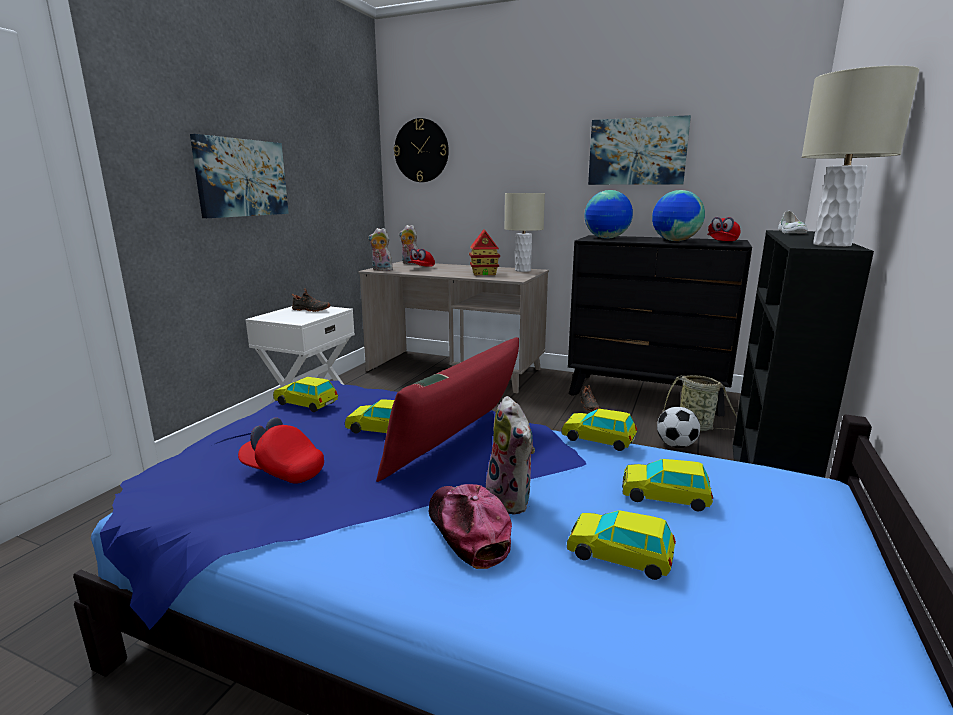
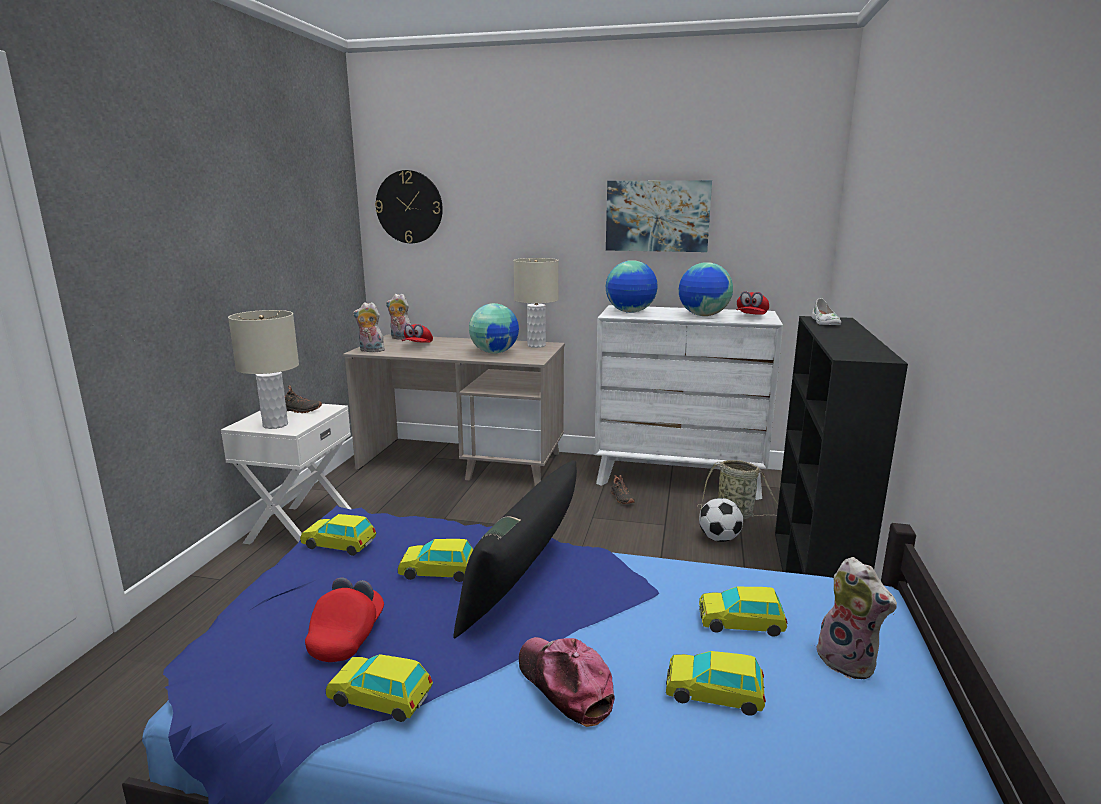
camera: 10 degrees left, 0 degrees up
picture [190,134,289,218] -> none
red cap [238,417,324,484] -> red cap turned 90 degrees clockwise [305,577,384,662]
red pillow [376,337,519,482] -> black pillow [453,460,577,638]
toy house [469,229,500,275] -> globe [469,303,519,354]
plush toy [486,396,535,514] -> plush toy moved to [814,557,897,679]
toy car [562,409,637,451] -> toy car moved to [326,654,433,722]
black dresser [568,235,752,416] -> white dresser [595,305,783,500]
beige table lamp [802,66,919,247] -> beige table lamp moved to [228,310,299,429]

